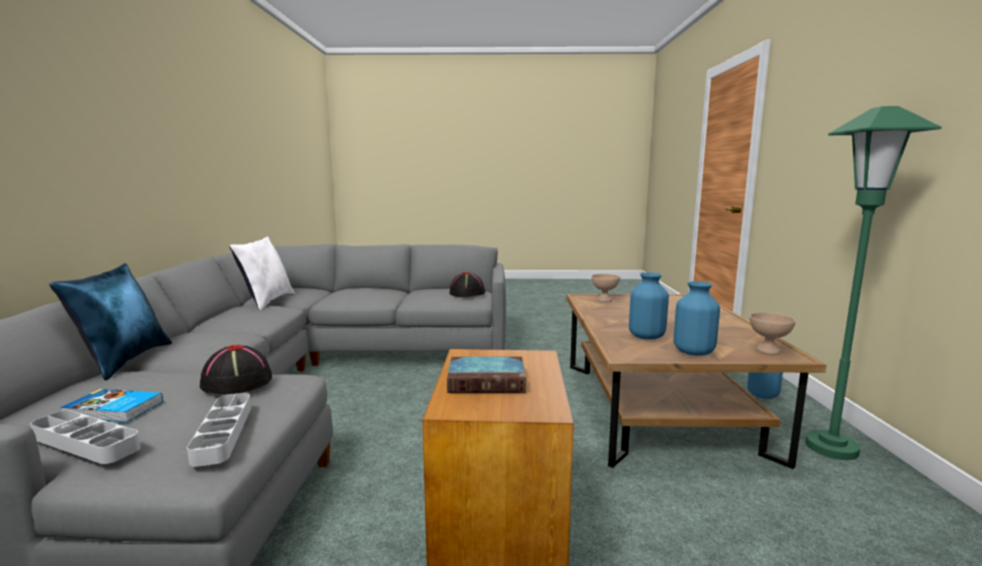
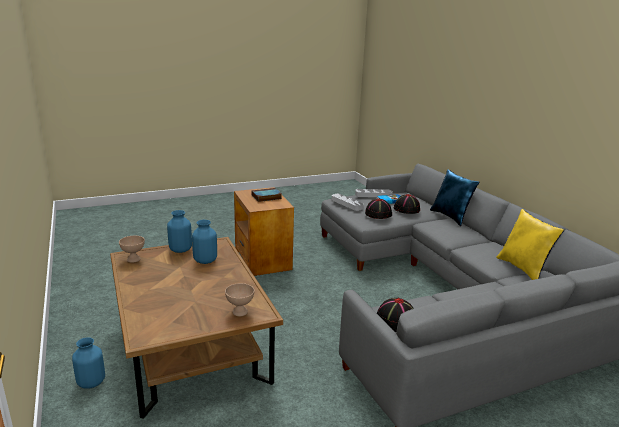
camera: 155 degrees right, 10 degrees up
white pillow [229,236,295,311] -> yellow pillow [496,209,564,280]
green floor lamp [805,106,942,460] -> none
none -> black hat [394,194,420,214]

